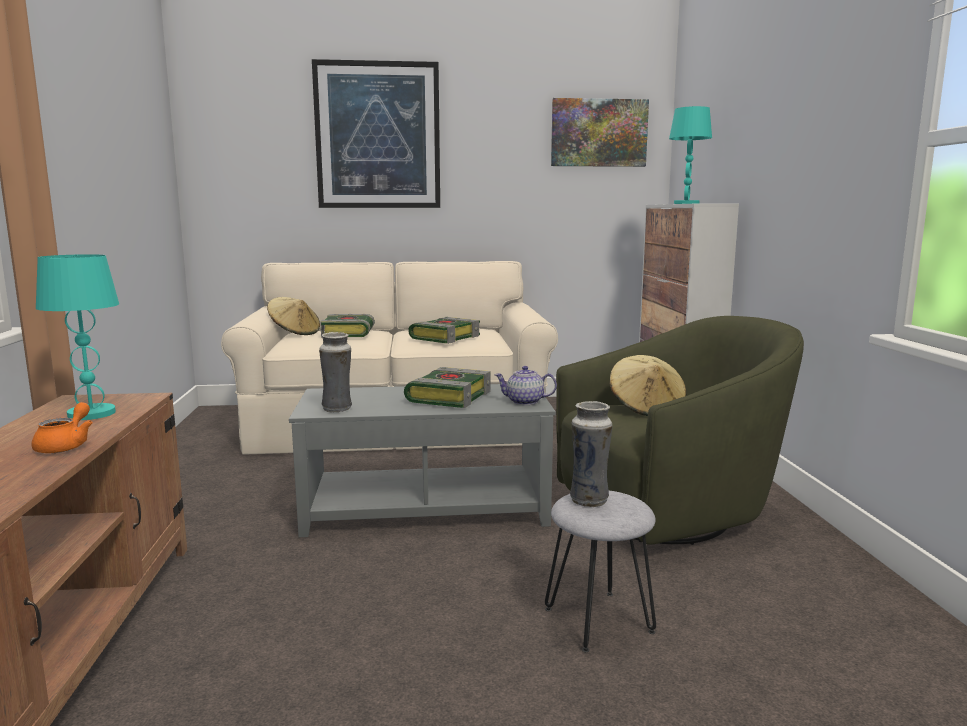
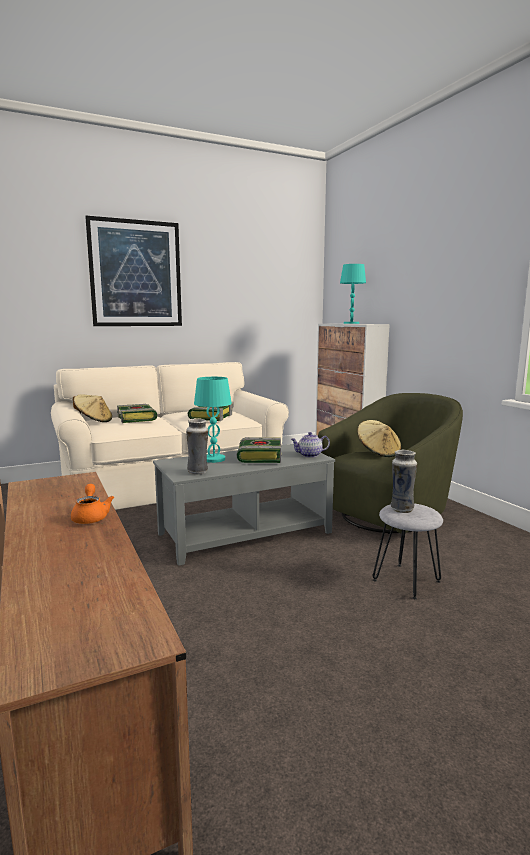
camera: 20 degrees left, 0 degrees up
turquoise table lamp [36,254,119,420] -> turquoise table lamp moved to [194,377,232,463]
picture [551,98,649,167] -> none

